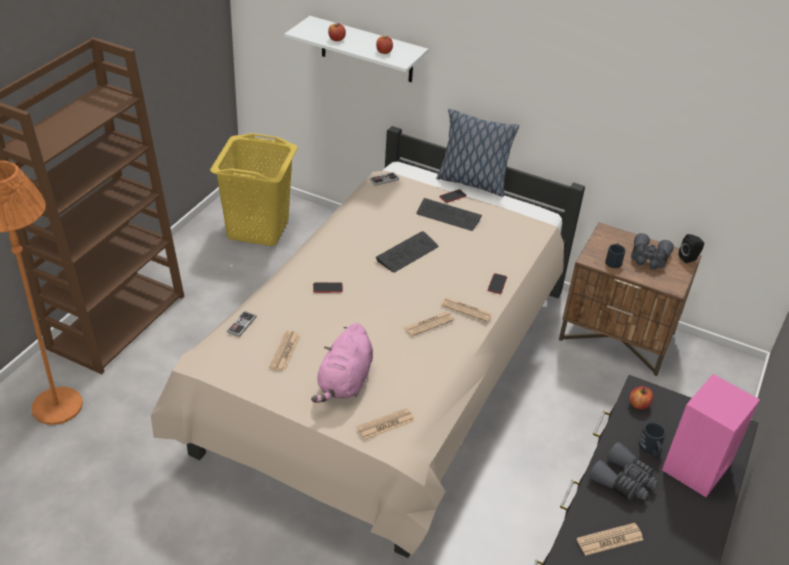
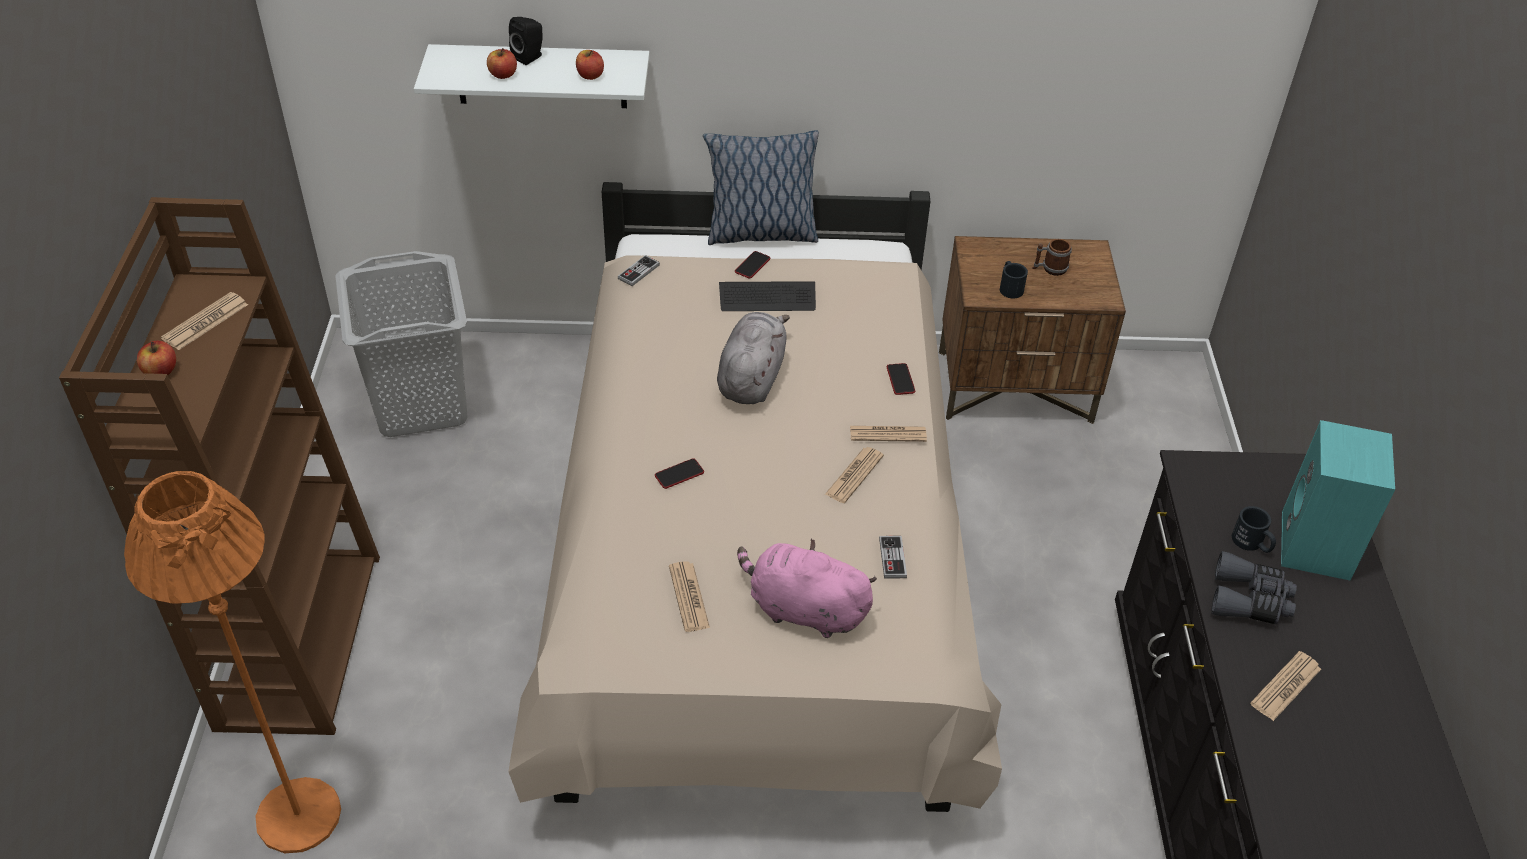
camera: 25 degrees left, 5 degrees up
yellow laundry basket [210,133,298,246] -> grey laundry basket [335,251,468,437]
game controller [227,311,256,337] -> game controller moved to [879,536,907,579]
pink plush toy [311,323,373,403] -> pink plush toy turned 120 degrees clockwise [737,539,877,638]
newspaper [357,408,415,440] -> newspaper moved to [161,292,248,350]
keyboard [376,231,438,273] -> grey plush toy [717,312,790,404]
apple [629,386,653,409] -> apple moved to [137,341,176,375]
grey binoculars [631,233,674,270] -> mug [1032,239,1072,276]
pink speaker [662,374,760,497] -> turquoise speaker [1281,420,1395,580]
black speaker [679,234,704,263] -> black speaker moved to [509,17,543,65]

